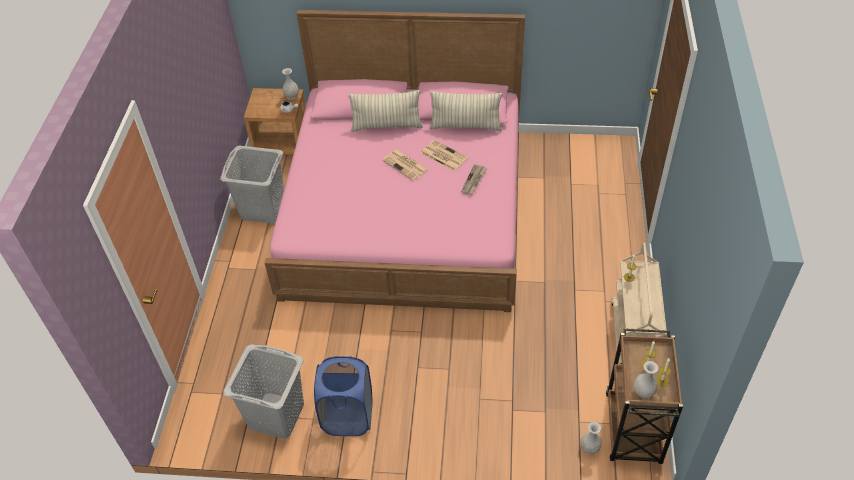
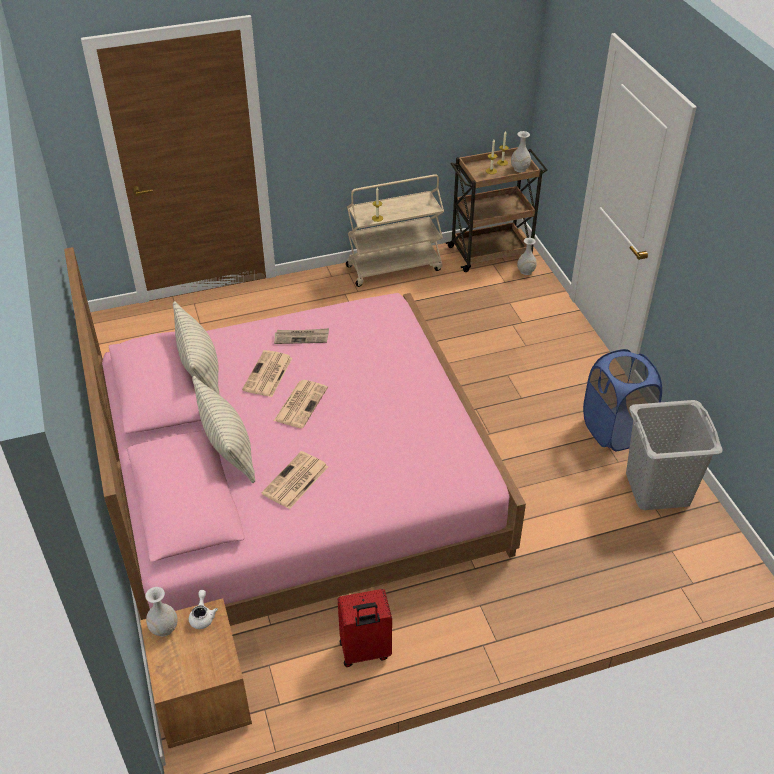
camera: 115 degrees left, 5 degrees down
grey laundry basket [220,146,284,223] -> red suitcase [338,589,392,667]
none -> newspaper [261,451,328,509]

